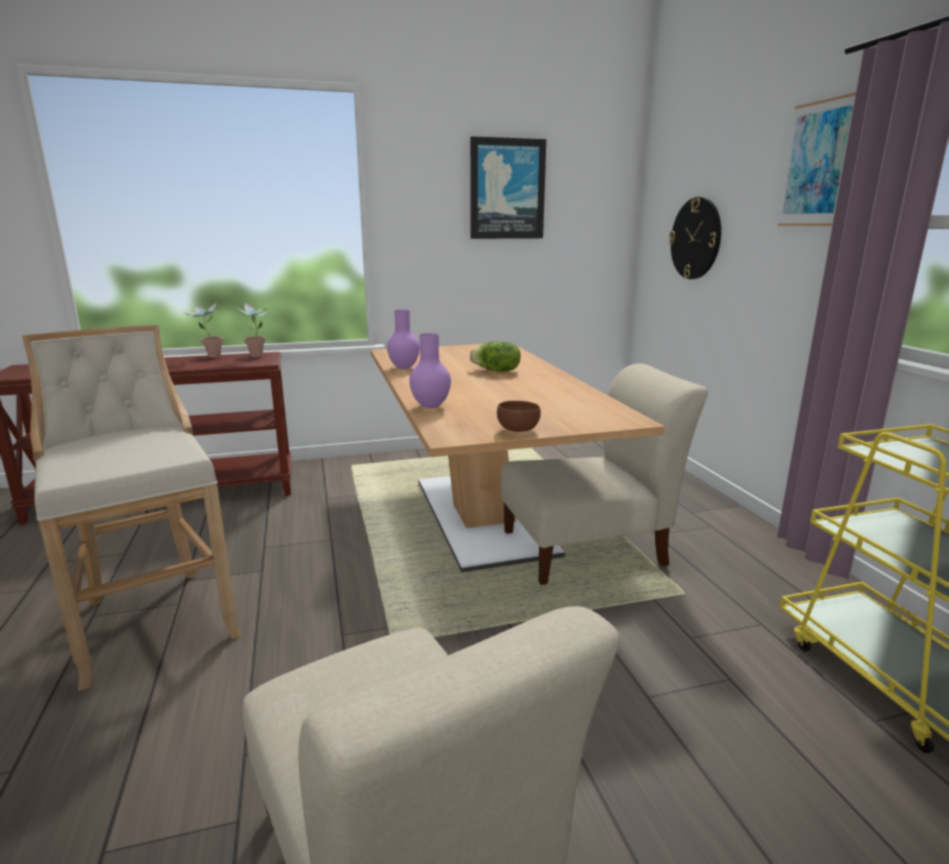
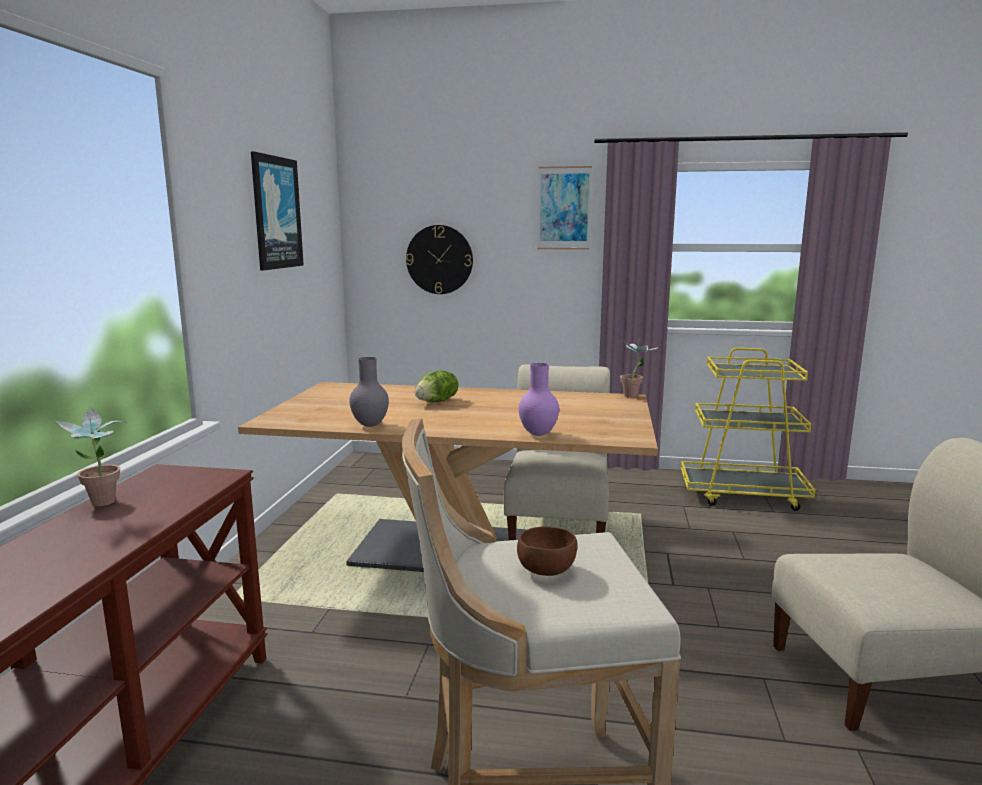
camera: 65 degrees left, 5 degrees down
potted plant [237,302,271,357] -> potted plant moved to [620,340,658,398]
purple vase [387,310,420,369] -> grey vase [349,357,389,427]
brown bowl [497,401,541,432] -> brown bowl moved to [517,526,577,576]

